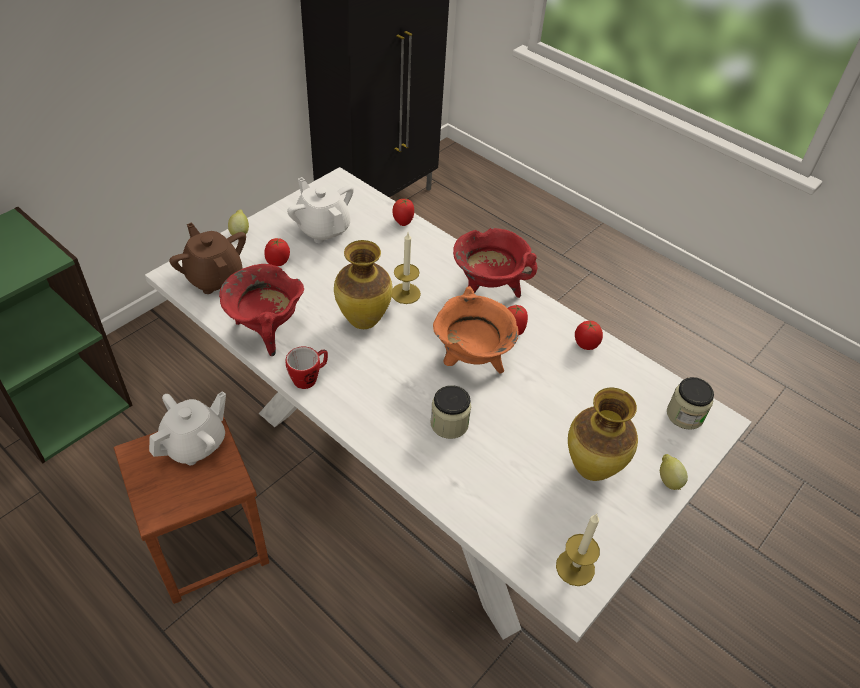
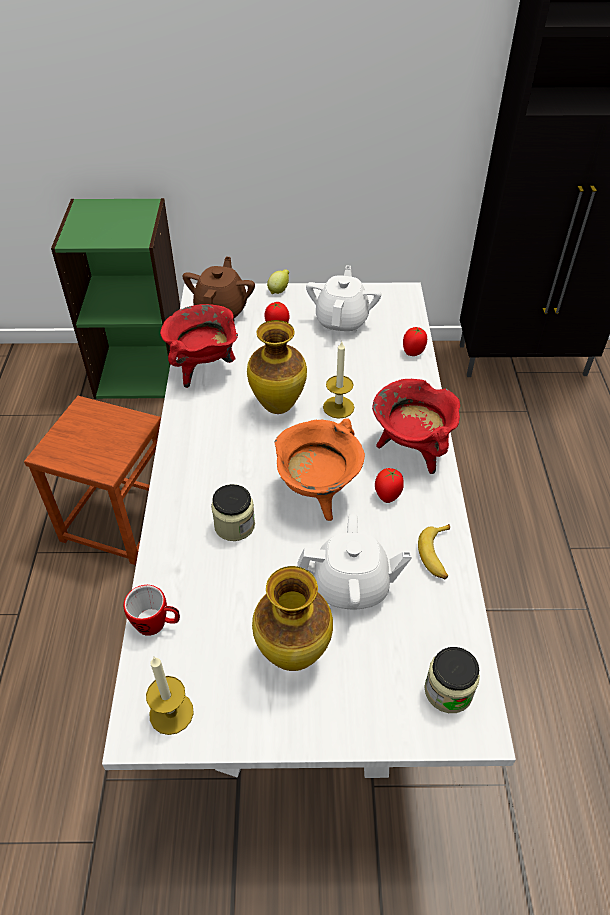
camera: 50 degrees right, 0 degrees up
white teapot [149,391,226,465] -> white teapot moved to [297,514,412,610]
mug [286,346,328,389] -> mug moved to [123,585,180,636]
tomato [575,321,603,350] -> banana [418,524,450,579]
lemon [660,454,688,490] -> none

